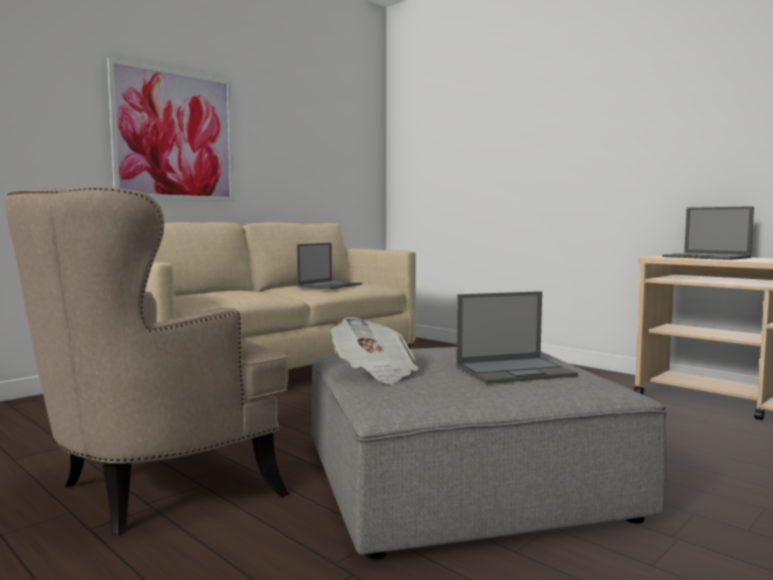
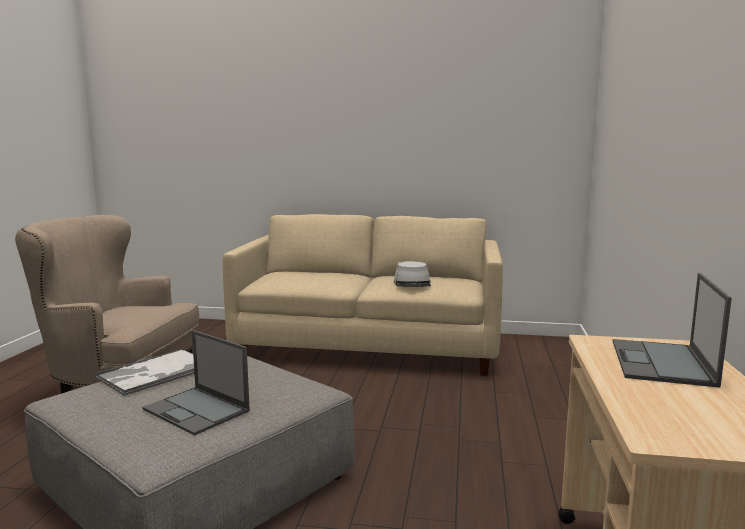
camera: 55 degrees right, 5 degrees up
picture [107,58,234,201] -> none
laptop [297,243,362,289] -> grey hat [394,261,431,287]
newspaper [331,317,419,384] -> tray [95,349,195,396]

